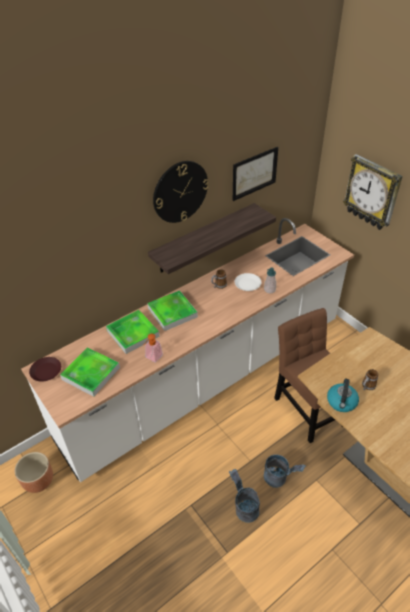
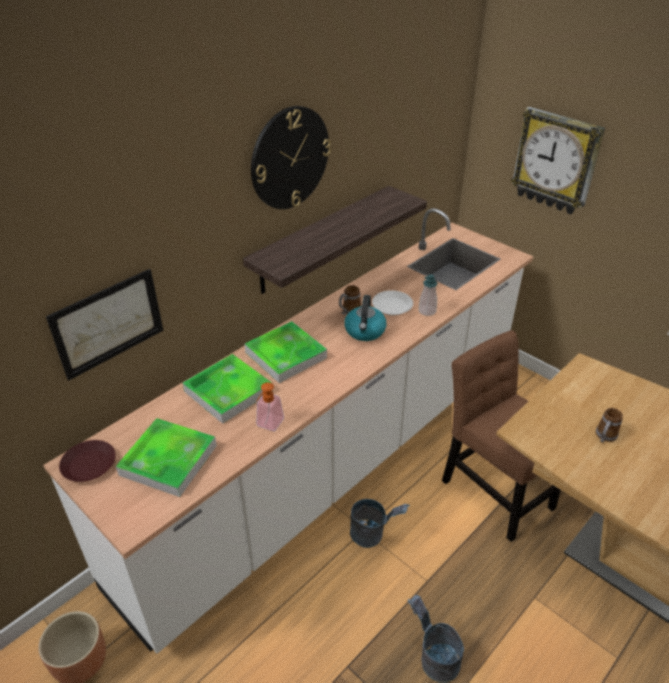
camera: 10 degrees left, 5 degrees down
picture [233,147,278,201] -> picture moved to [46,269,163,380]
grey bucket [264,455,306,488] -> grey bucket moved to [350,499,410,548]
kettle [327,379,359,412] -> kettle moved to [344,295,386,341]

